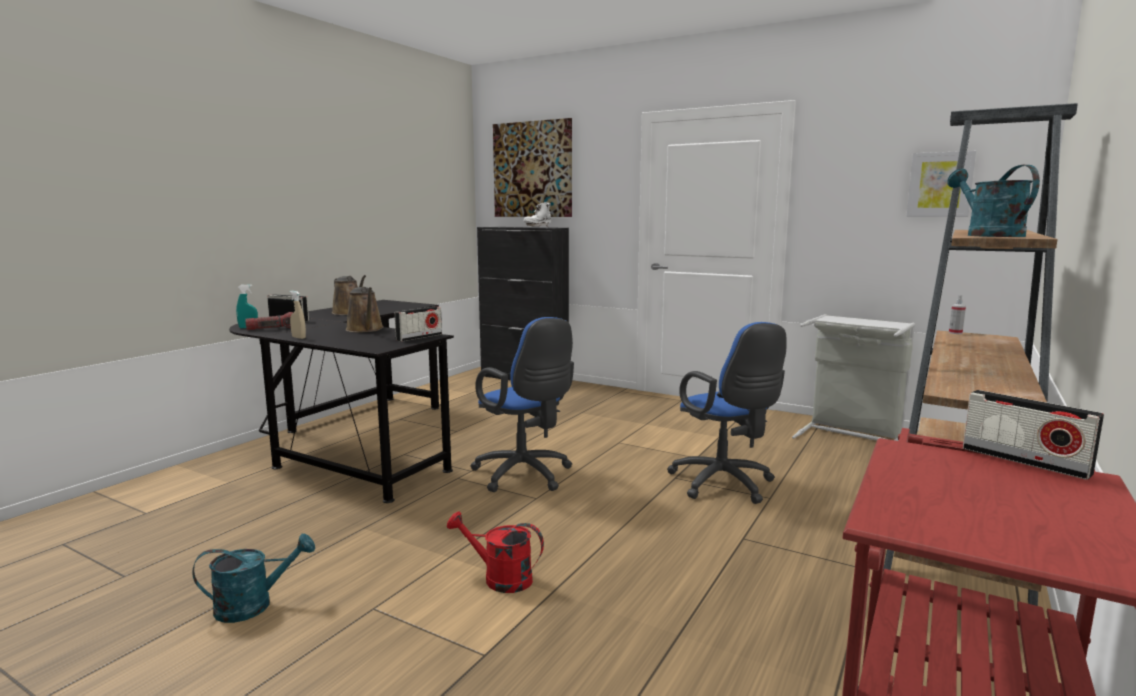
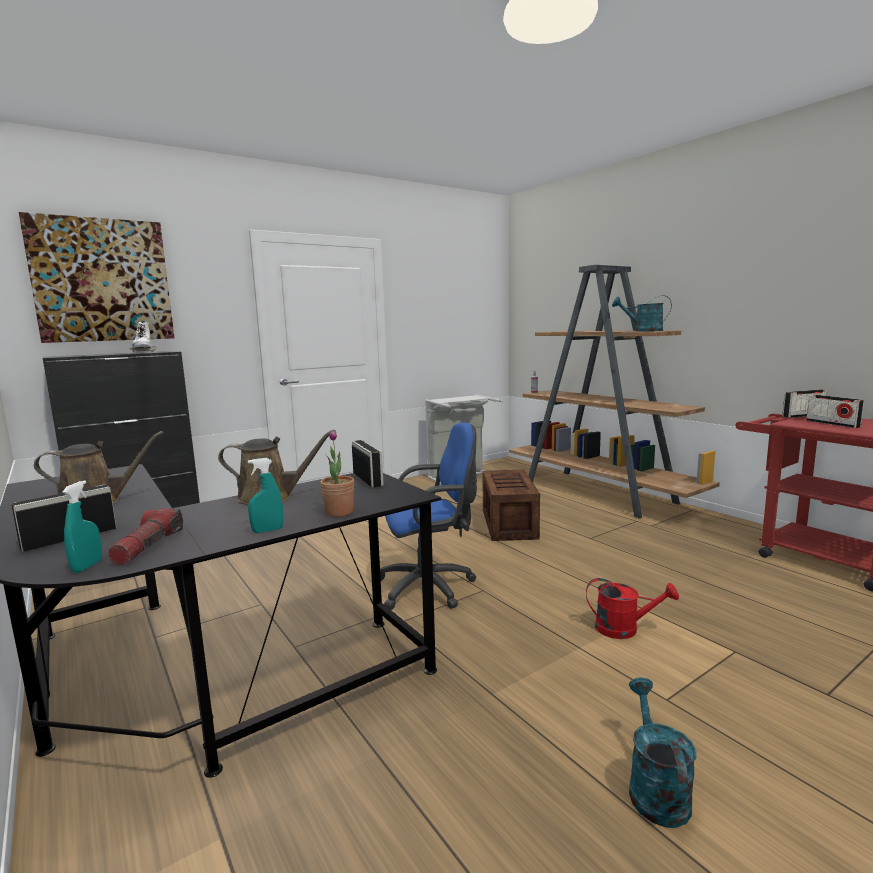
camera: 65 degrees left, 0 degrees up
beige spray bottle [290,291,306,339] -> turquoise spray bottle [248,458,283,533]
red watering can [447,511,544,593] -> red watering can turned 120 degrees counterclockwise [586,578,679,639]
blue office chair [667,322,787,504] -> crate [482,470,540,541]
picture [906,151,976,217] -> none
none -> potted plant [320,430,354,517]
none -> radio [806,395,864,428]

